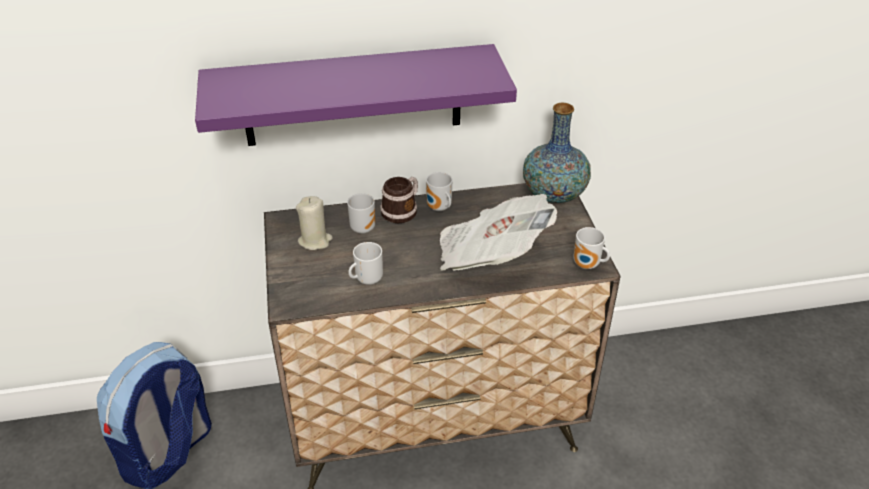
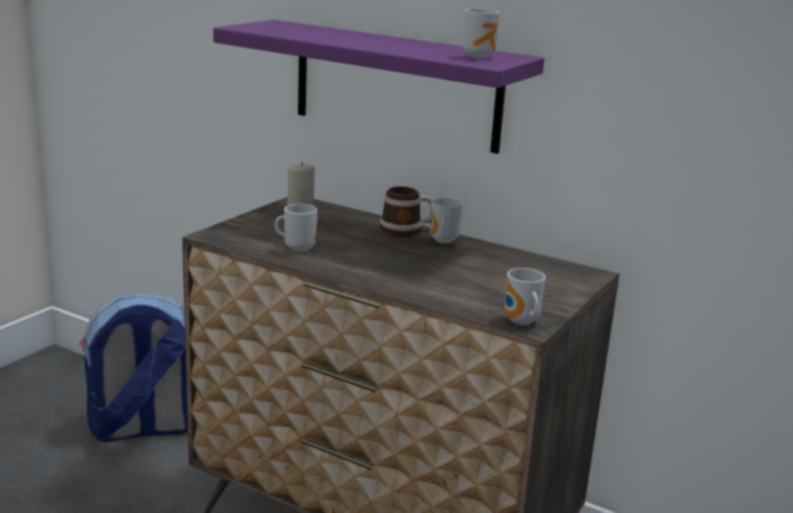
camera: 40 degrees right, 20 degrees down
mug [347,193,375,234] -> mug moved to [463,9,499,59]
newspaper [440,194,557,271] -> none
vase [523,103,591,203] -> none

